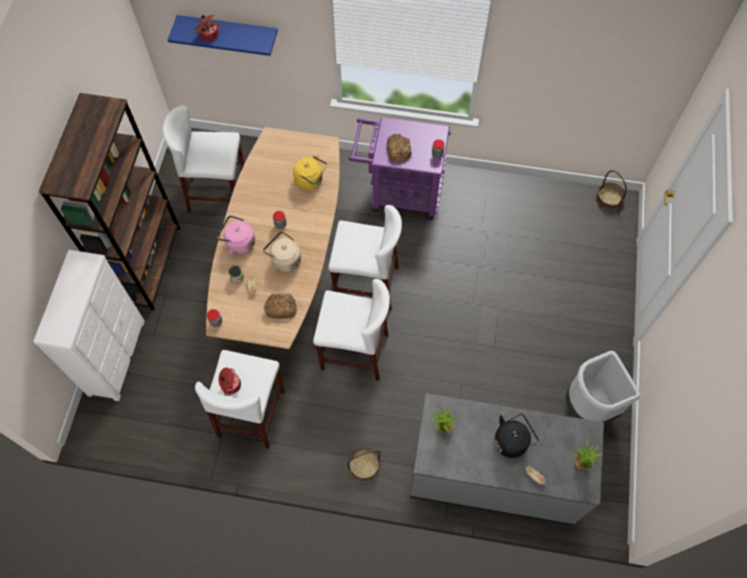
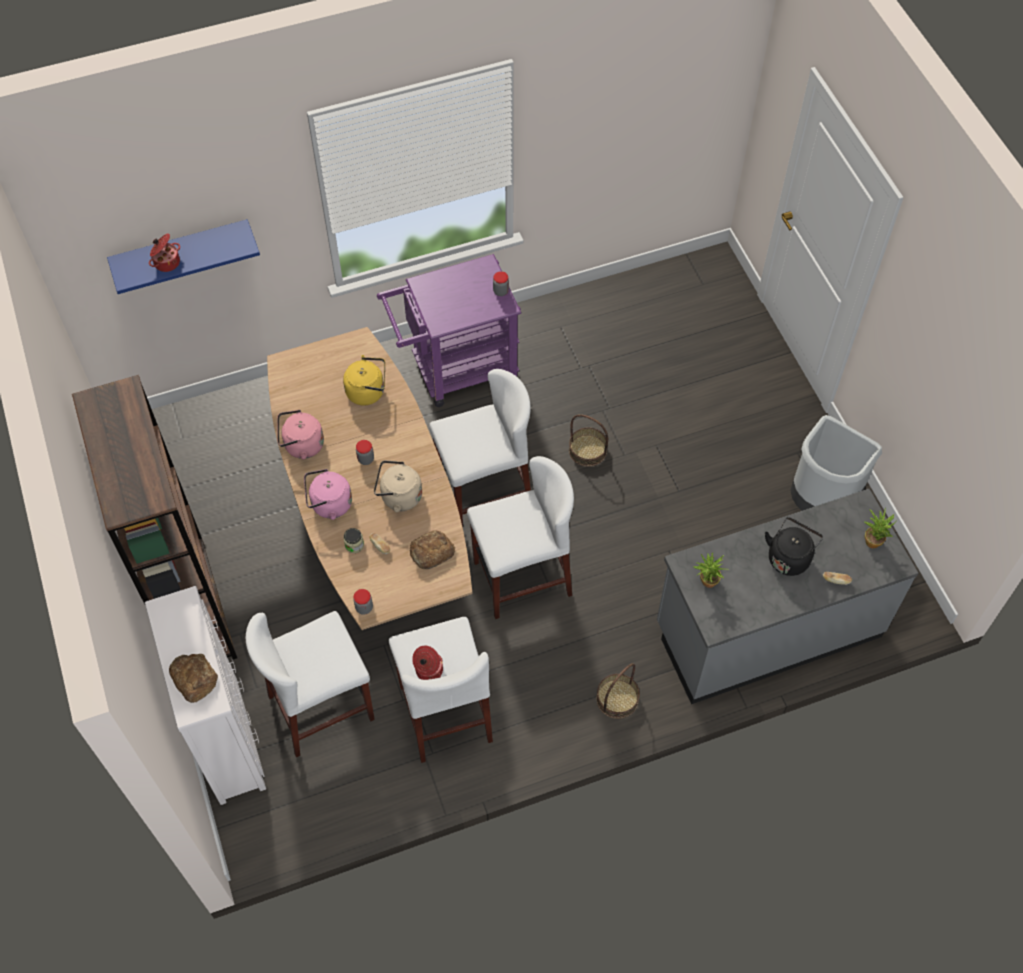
camera: 30 degrees left, 5 degrees down
white stool [162,105,244,212] -> white stool moved to [246,611,375,757]
bread [387,134,412,162] -> bread moved to [169,654,218,703]
basket [596,170,627,210] -> basket moved to [569,414,608,467]
none -> pink kettle [277,410,324,460]

